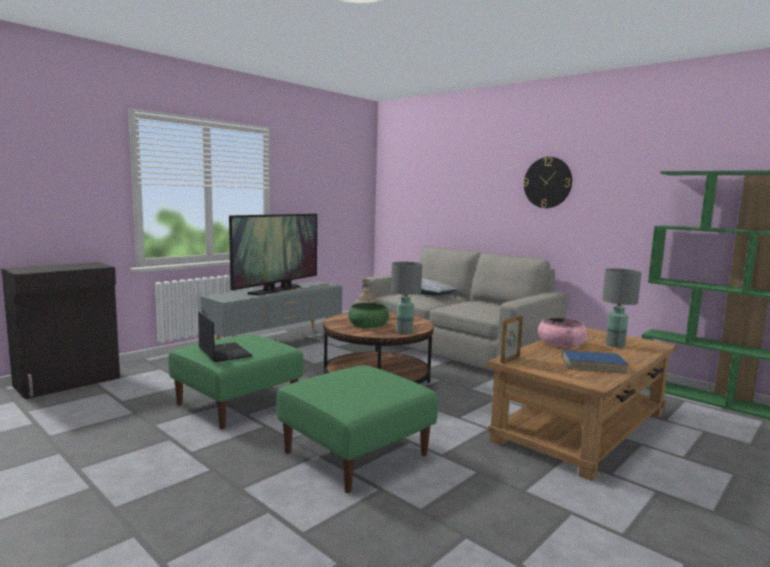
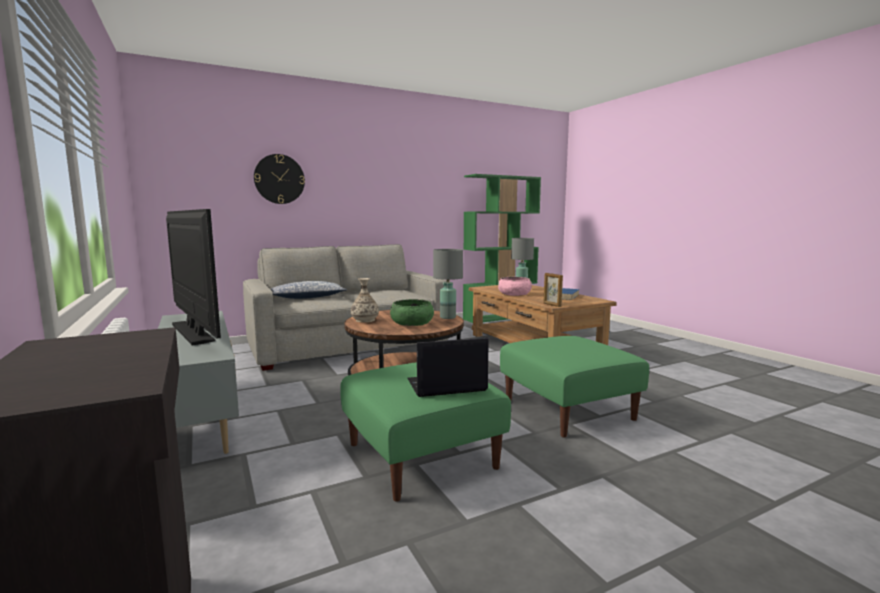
camera: 70 degrees left, 0 degrees up
wall clock [523,157,572,208] -> wall clock moved to [254,154,305,204]

